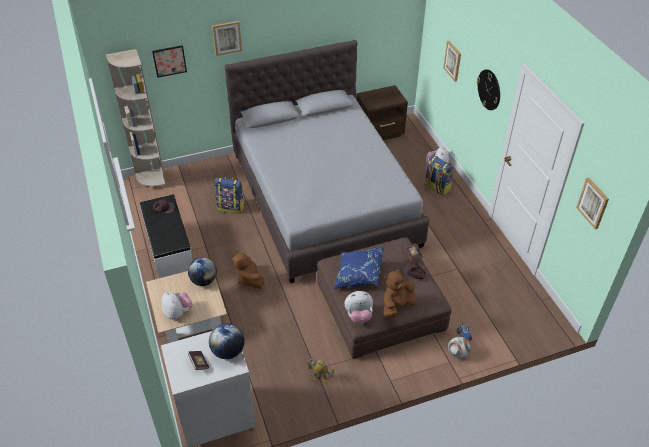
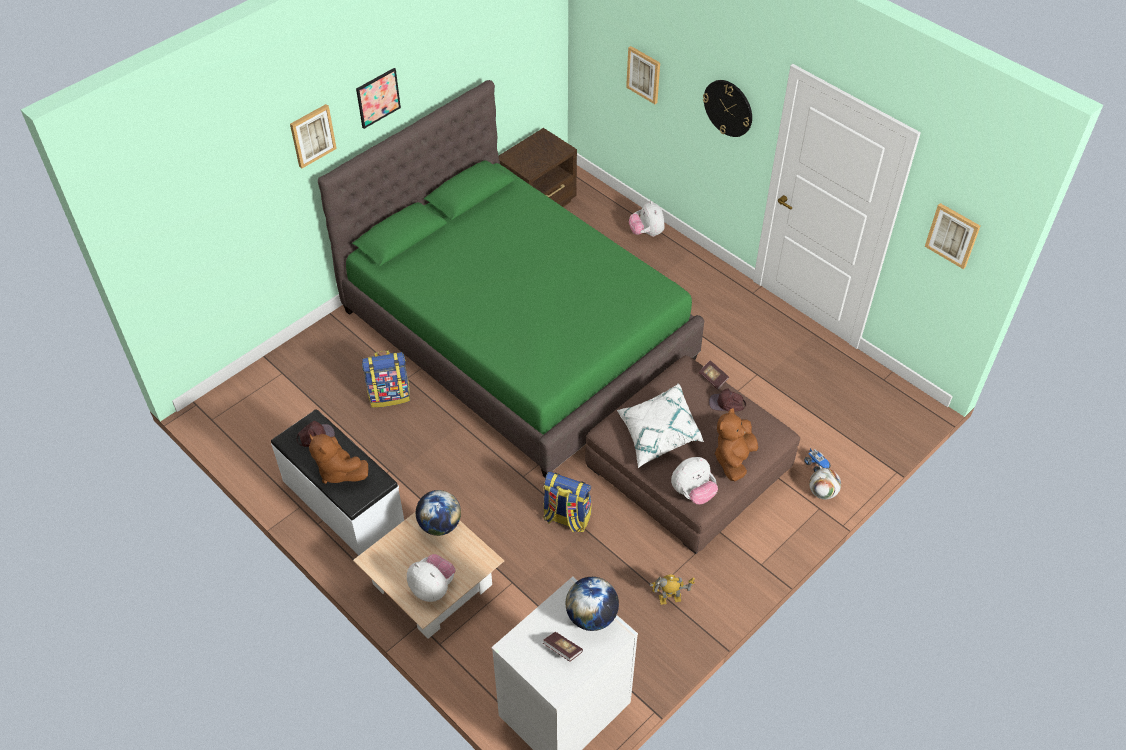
camera: 25 degrees left, 5 degrees up
beige bookcase [106,49,166,187] -> none
picture [152,45,187,78] -> picture moved to [356,68,401,129]
grey bed [224,40,430,283] -> green bed [318,80,704,478]
brown plush toy [233,251,265,289] -> brown plush toy moved to [309,434,368,484]
blue pillow [333,247,384,289] -> white pillow [617,384,704,468]
backpack [424,155,453,196] -> backpack moved to [543,472,592,533]

